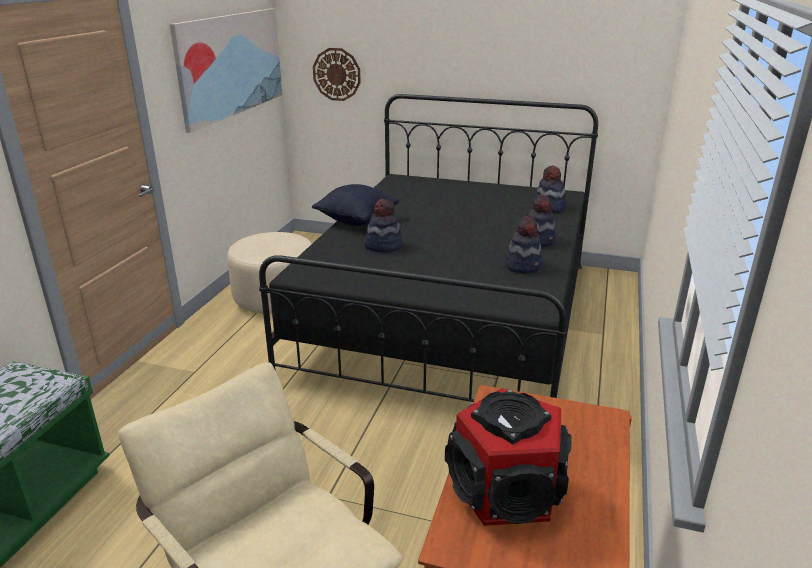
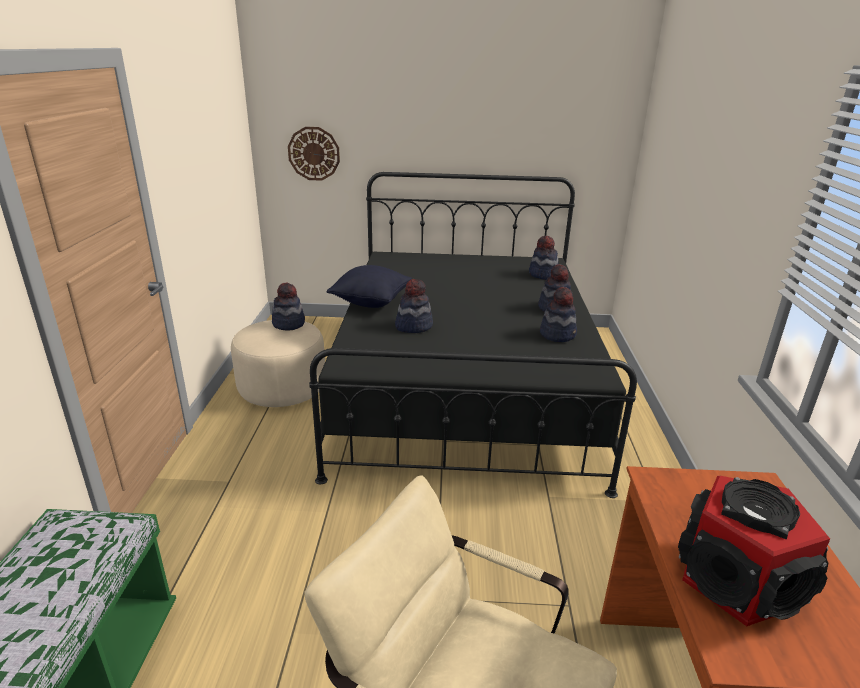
camera: 15 degrees left, 0 degrees up
picture [170,8,282,133] -> none
none -> hat [272,283,305,331]

